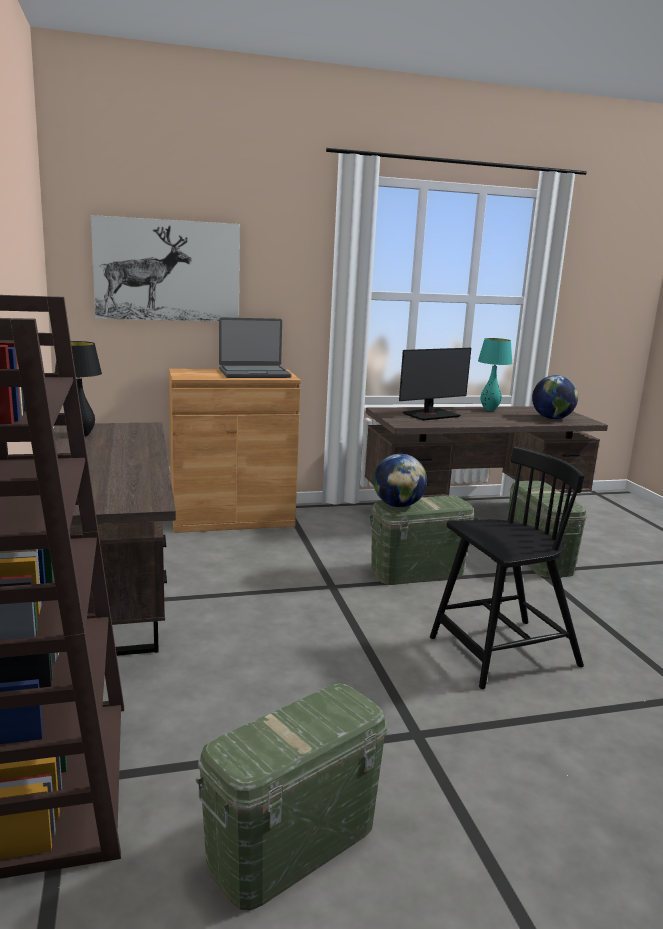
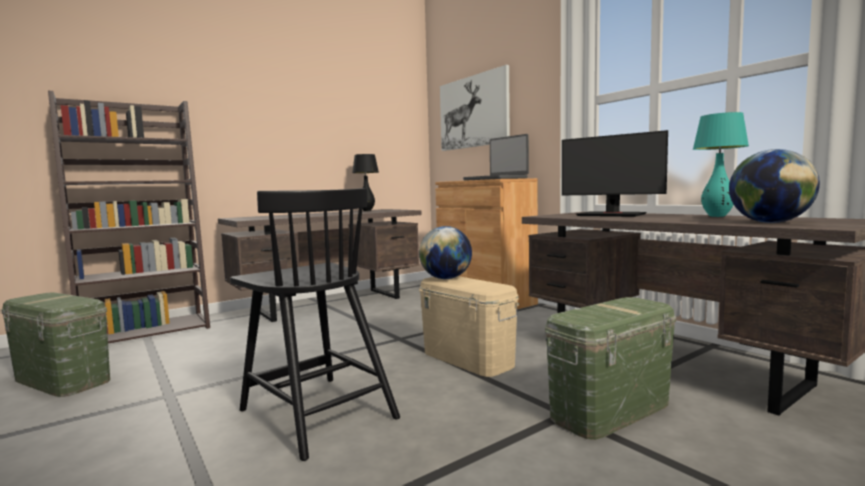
camera: 70 degrees right, 10 degrees down
green storage box [369,495,475,585] -> beige storage box [419,276,519,377]

